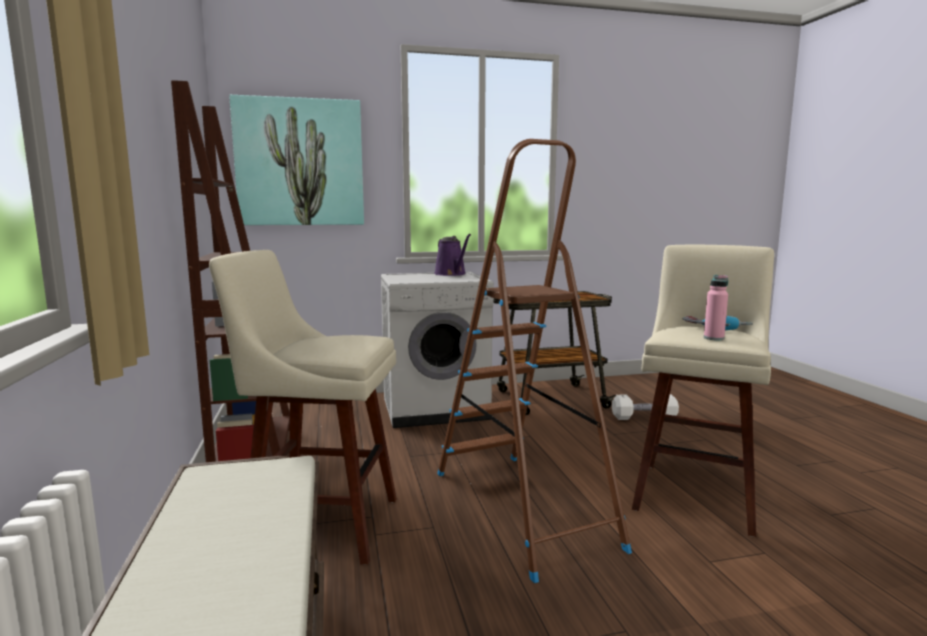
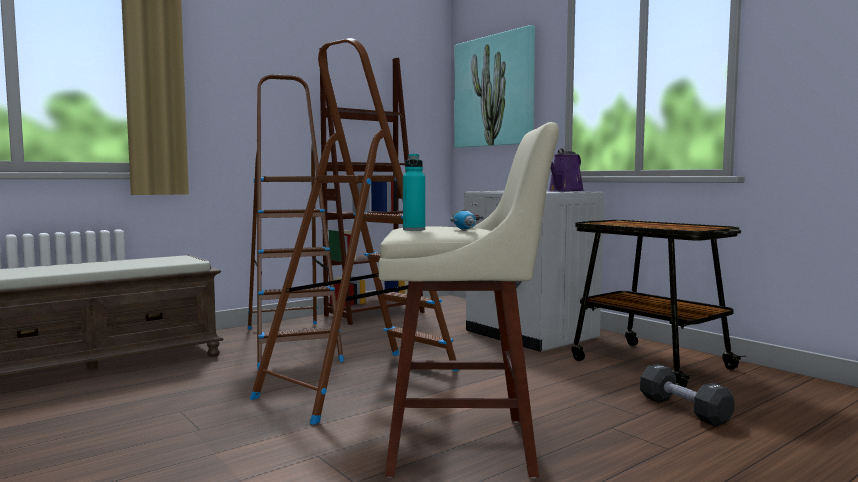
camera: 65 degrees right, 5 degrees down
beige stool [209,250,397,565] -> brown step ladder [248,74,344,369]
white dumbbell [612,394,679,420] -> black dumbbell [640,364,735,426]
pink bottle [704,275,728,340] -> turquoise bottle [403,154,425,231]

